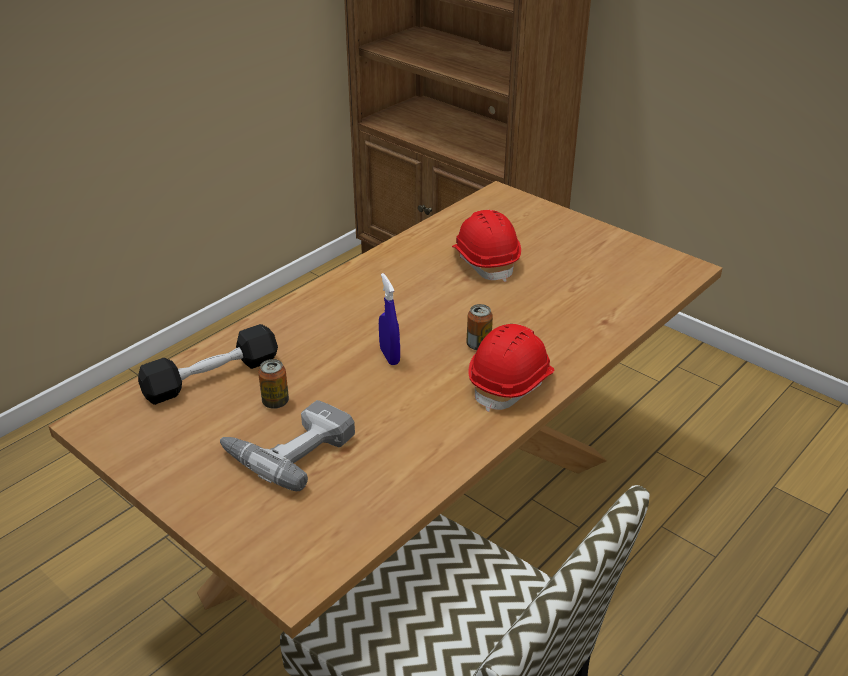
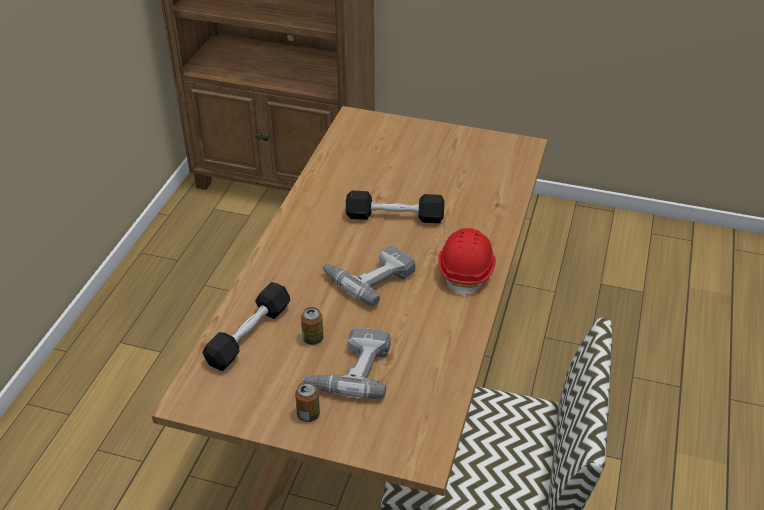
camera: 25 degrees left, 5 degrees up
blue spray bottle [379,273,400,365] -> power drill [323,245,415,306]
red hard hat [452,210,521,282] -> none
can [466,304,493,350] -> can moved to [295,382,320,422]
none -> black dumbbell [346,190,445,223]

